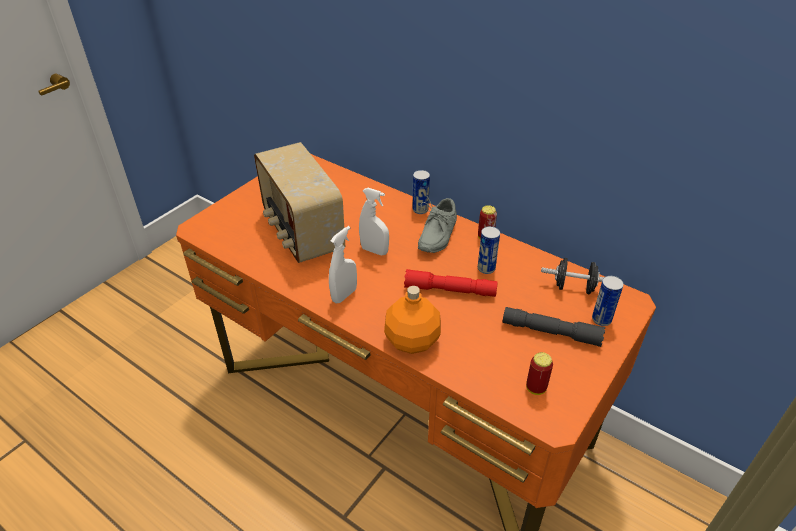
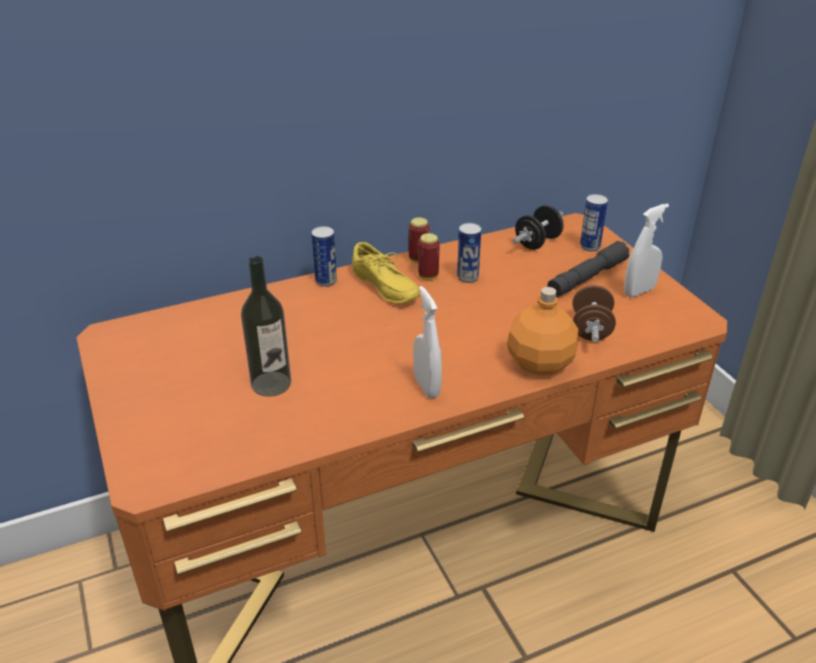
camera: 60 degrees left, 5 degrees down
radio [254,142,345,263] -> bottle [241,256,291,397]
white spray bottle [359,188,389,255] -> white spray bottle moved to [624,204,669,297]
red flashlight [404,269,498,297] -> none
grey shoe [418,196,457,253] -> yellow shoe [352,242,420,304]
can [526,352,553,395] -> can moved to [418,233,440,280]
none -> brown dumbbell [572,285,616,342]

